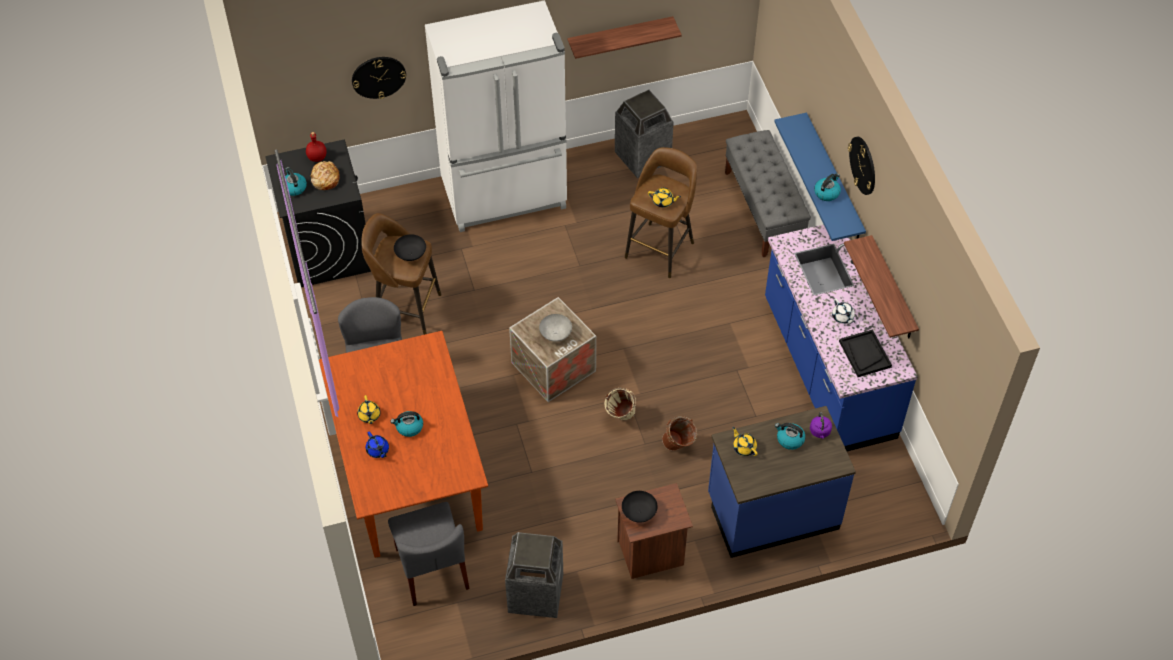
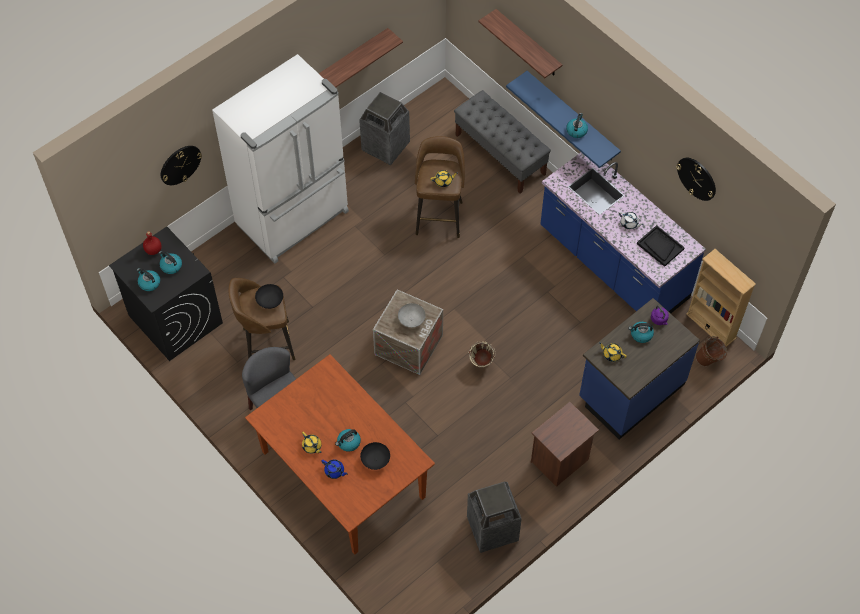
camera: 25 degrees left, 5 degrees up
bread [311,161,340,190] -> kettle [159,251,182,274]
grey chair [388,502,470,606] -> none
black bowl [622,491,658,522] -> black bowl moved to [360,442,390,470]
brown bucket [662,416,697,451] -> brown bucket moved to [696,336,727,366]
shelf [844,235,919,338] -> shelf moved to [478,9,562,78]
wall clock [848,137,875,195] -> wall clock moved to [676,157,716,201]
none -> beige bookcase [686,249,756,347]

